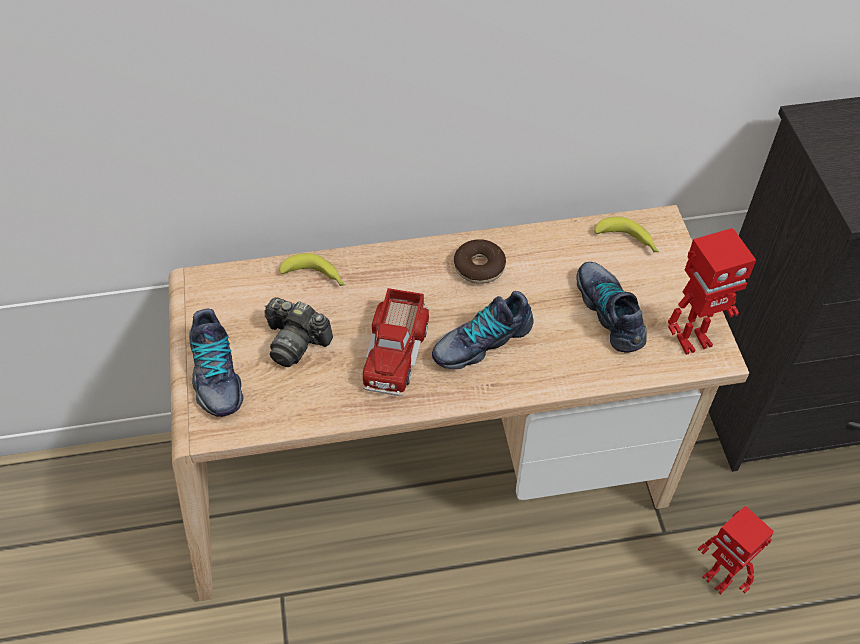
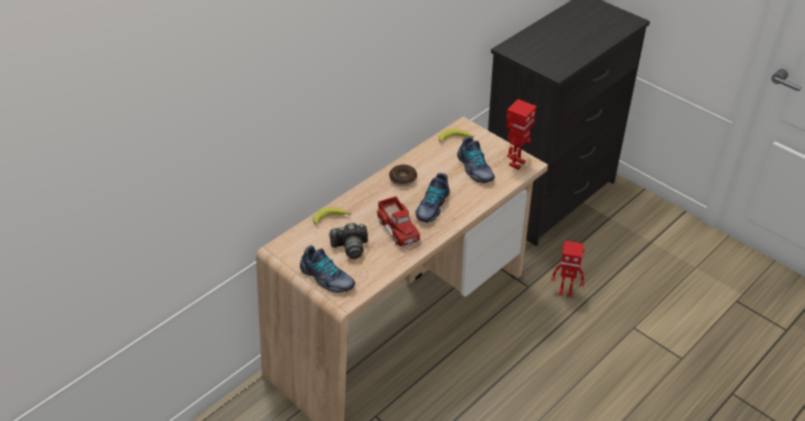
camera: 35 degrees left, 10 degrees down
shoe [576,262,647,353] -> shoe turned 150 degrees counterclockwise [457,136,495,183]

